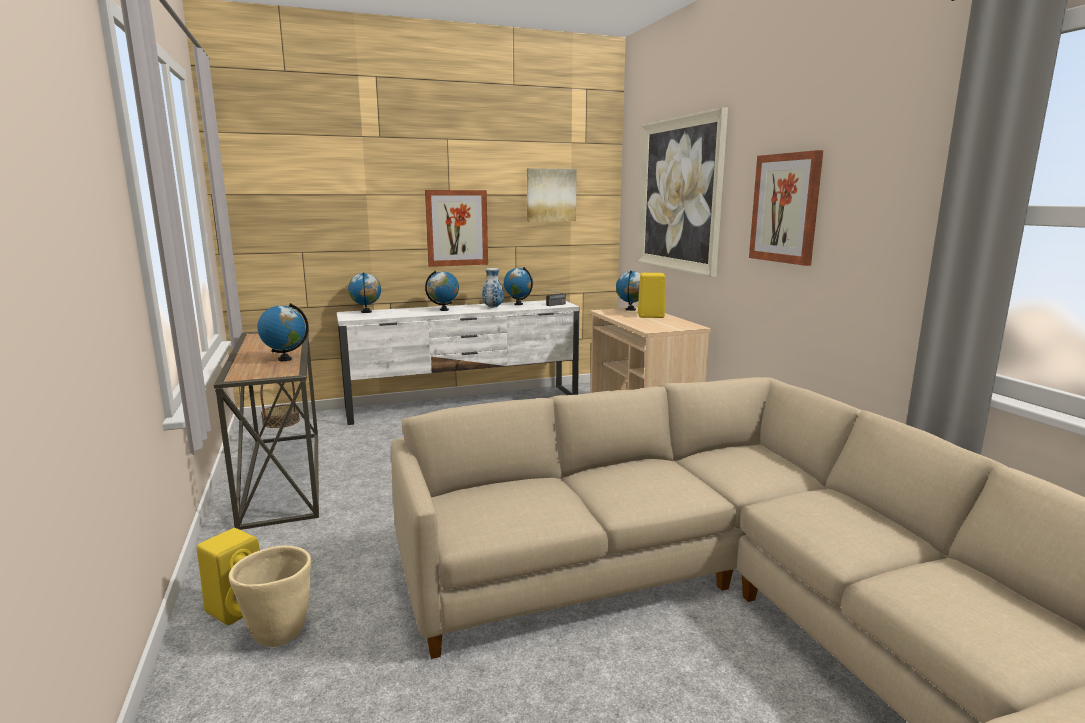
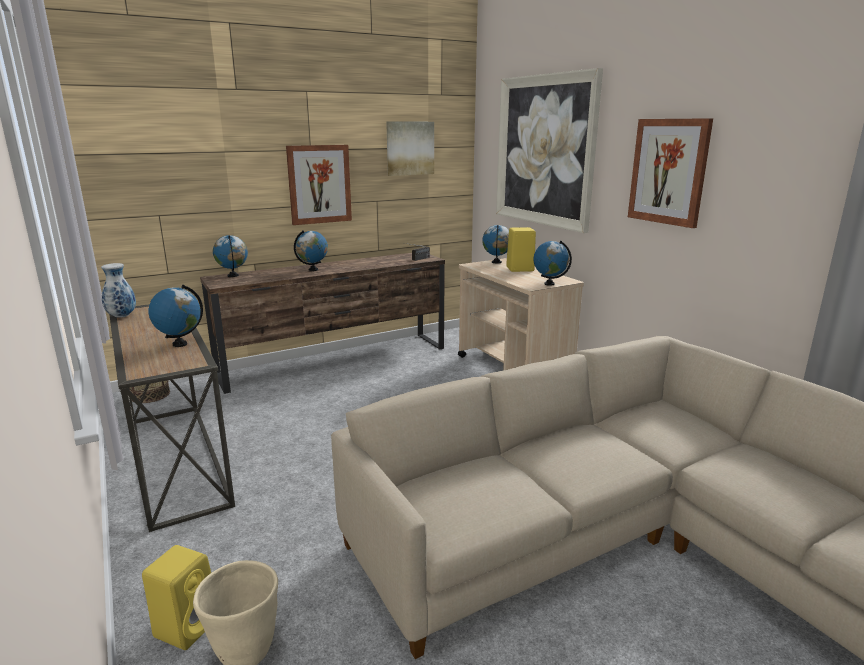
camera: 10 degrees left, 5 degrees up
white tv stand [337,300,580,425] -> brown tv stand [200,253,445,394]
vase [482,268,504,308] -> vase moved to [101,263,136,318]
globe [504,267,533,305] -> globe moved to [534,241,572,286]

